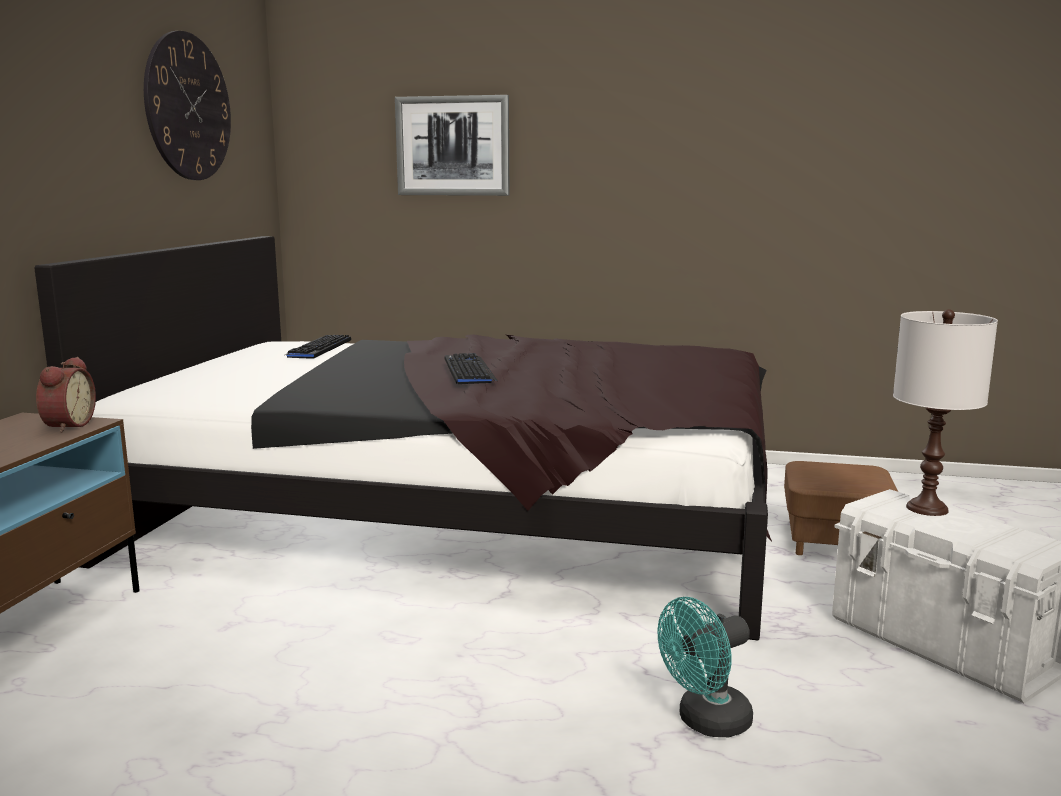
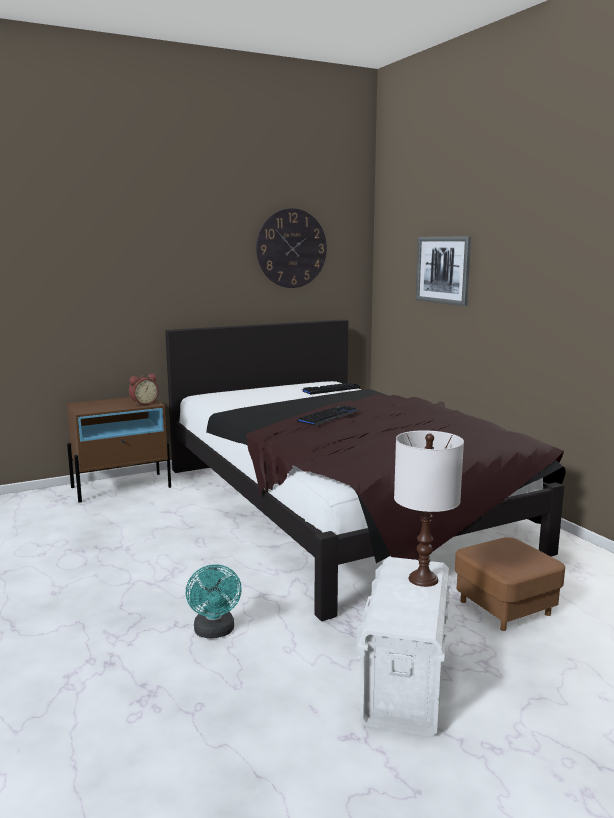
camera: 50 degrees right, 0 degrees up
turquoise fan [658,597,753,737] -> turquoise fan turned 120 degrees counterclockwise [186,565,242,638]

